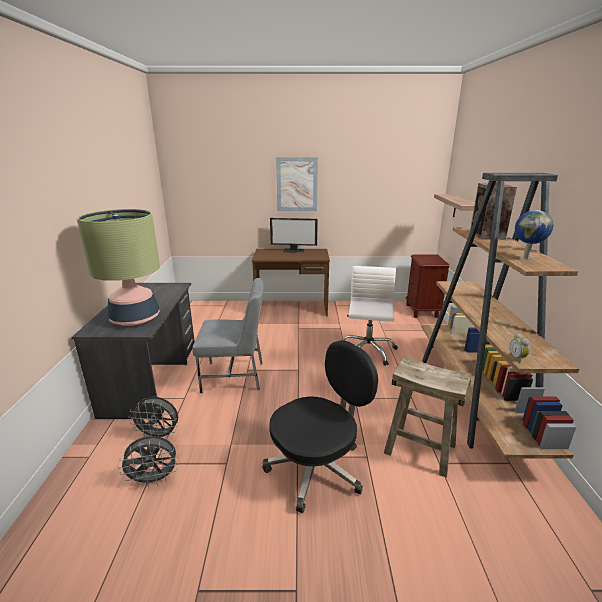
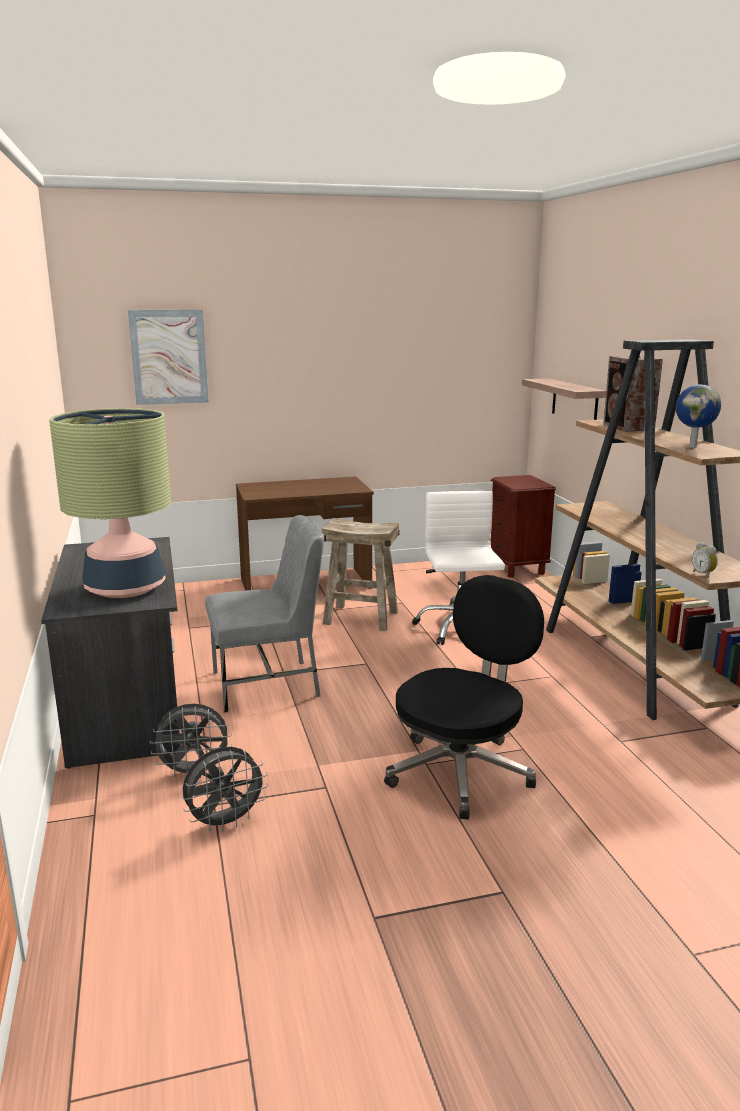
camera: 15 degrees left, 5 degrees down
monitor [270,218,318,253] -> none
picture [276,157,318,211] -> picture moved to [128,310,208,405]
beige stool [384,356,472,478] -> beige stool moved to [322,518,400,631]

